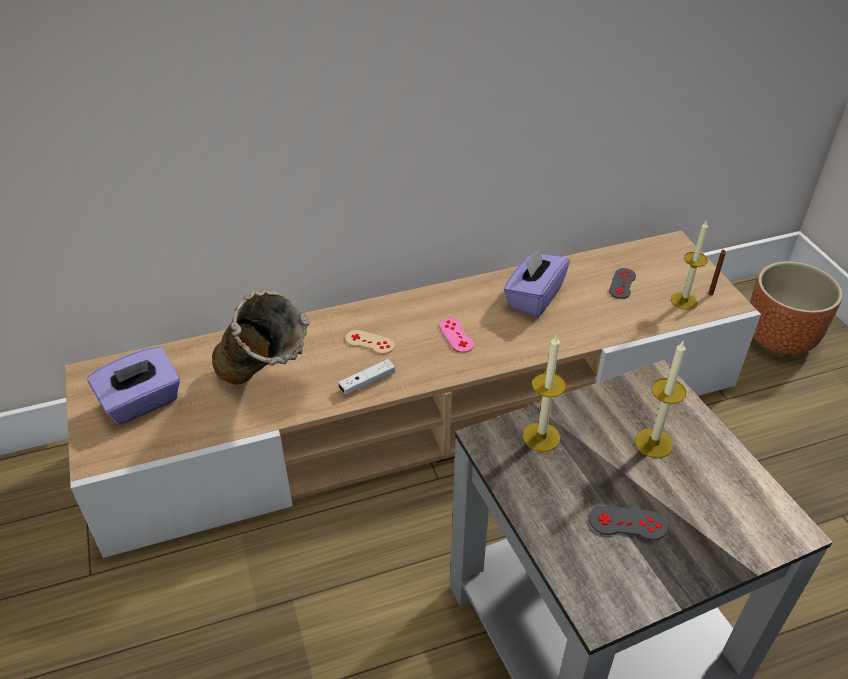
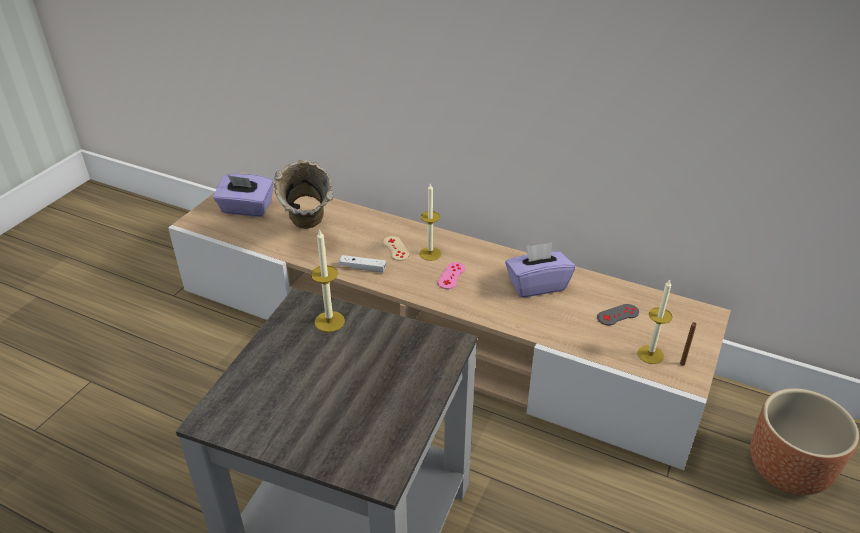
camera: 45 degrees right, 5 degrees down
grey game controller [589,506,667,540] -> none
candle [635,340,686,458] -> candle moved to [419,183,441,261]

